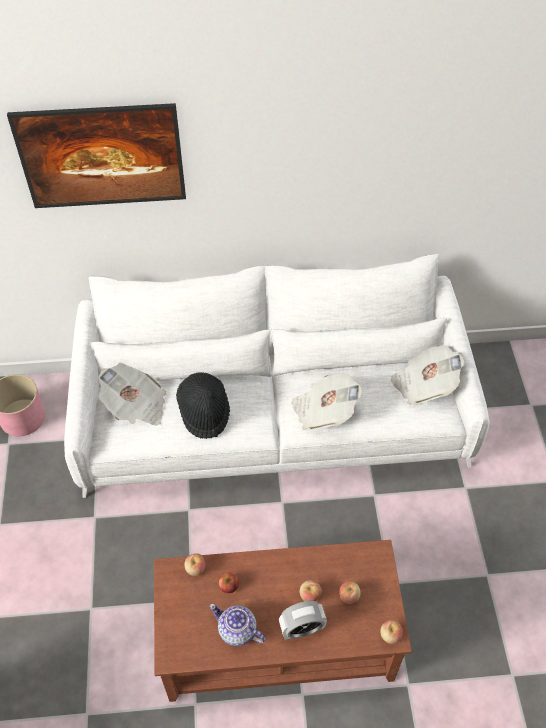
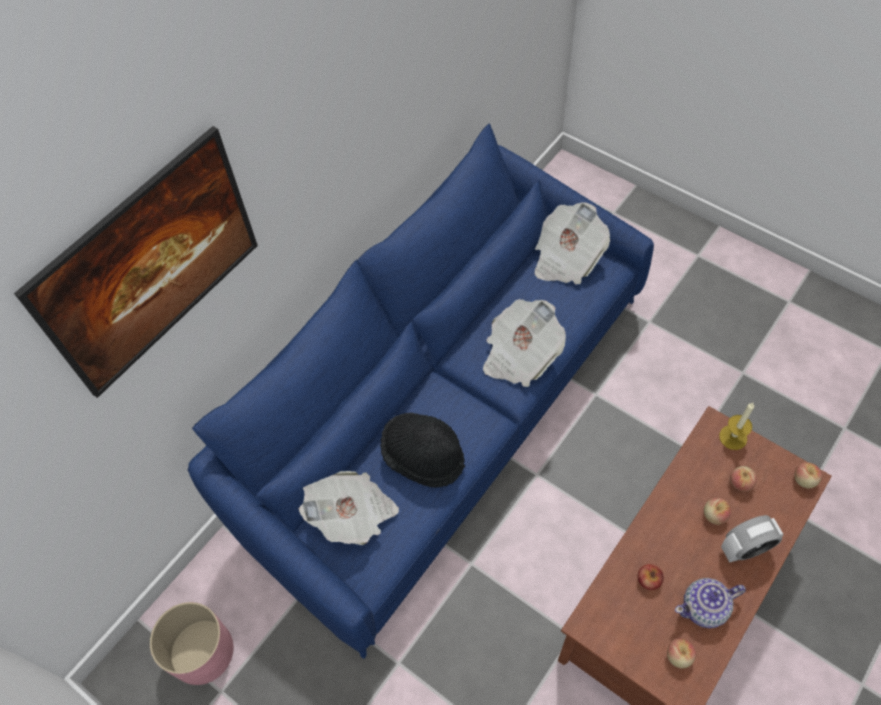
camera: 45 degrees left, 5 degrees up
white sofa [64,254,489,498] -> blue sofa [188,123,654,659]
apple [184,553,206,576] -> apple moved to [667,638,696,669]
alarm clock [279,601,327,640] -> alarm clock turned 45 degrees clockwise [721,515,784,563]
none -> candle [719,403,754,450]

